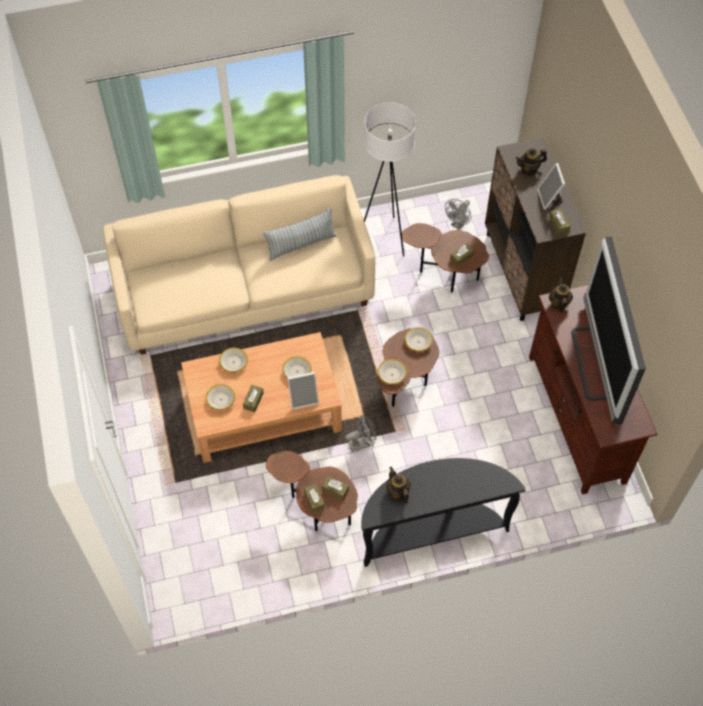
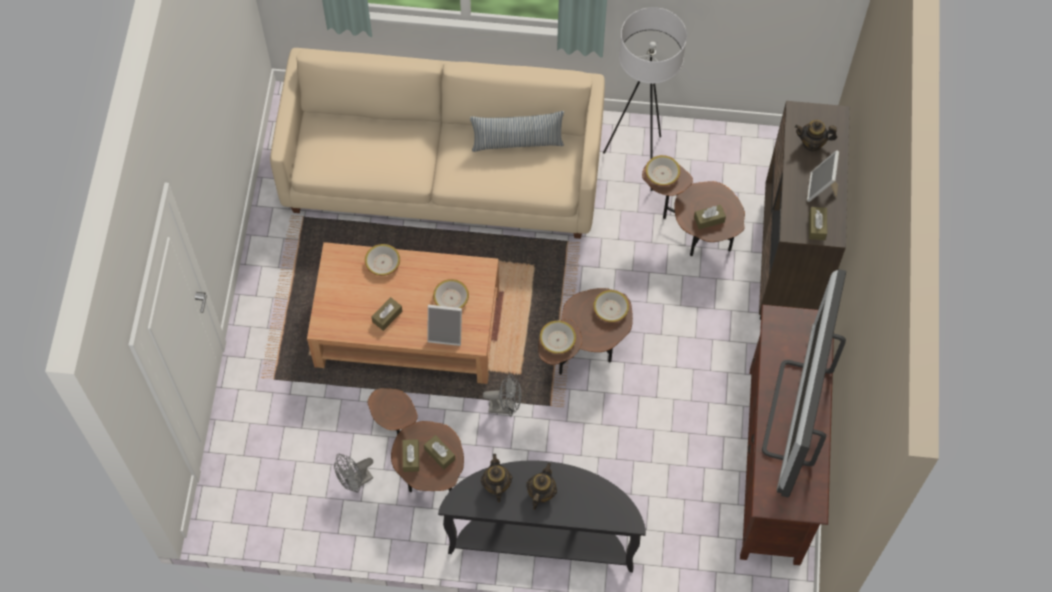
camera: 20 degrees right, 5 degrees up
bowl [206,384,235,411] -> bowl moved to [645,155,680,186]
grey fan [445,199,471,230] -> grey fan moved to [334,454,373,492]
teapot [549,277,573,313] -> teapot moved to [526,463,557,510]

